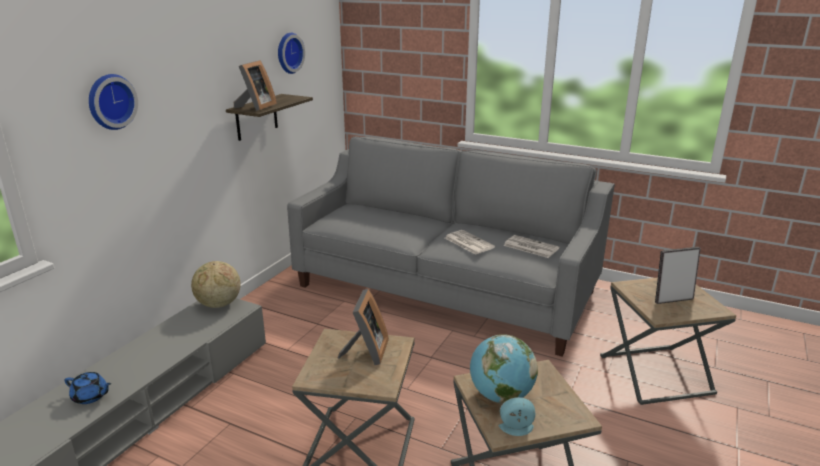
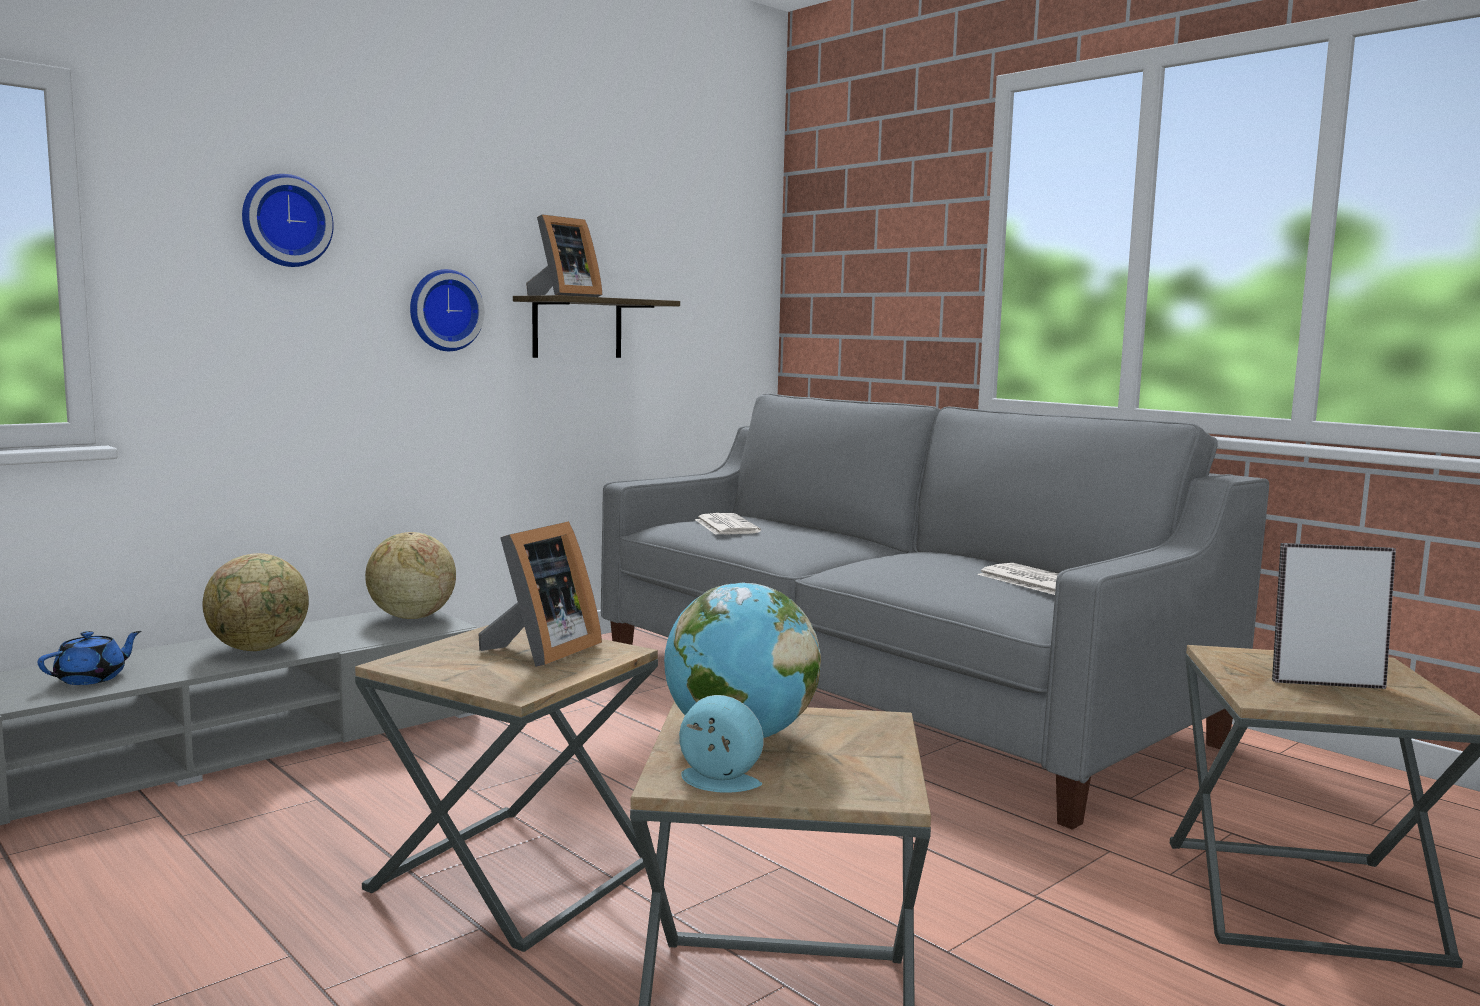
camera: 20 degrees right, 15 degrees down
blue teapot [64,372,111,404] -> blue teapot turned 90 degrees counterclockwise [38,631,141,685]
wall clock [278,33,305,74] -> wall clock moved to [410,269,485,351]
newspaper [445,230,495,255] -> newspaper moved to [695,513,761,535]
none -> globe [202,553,309,651]

